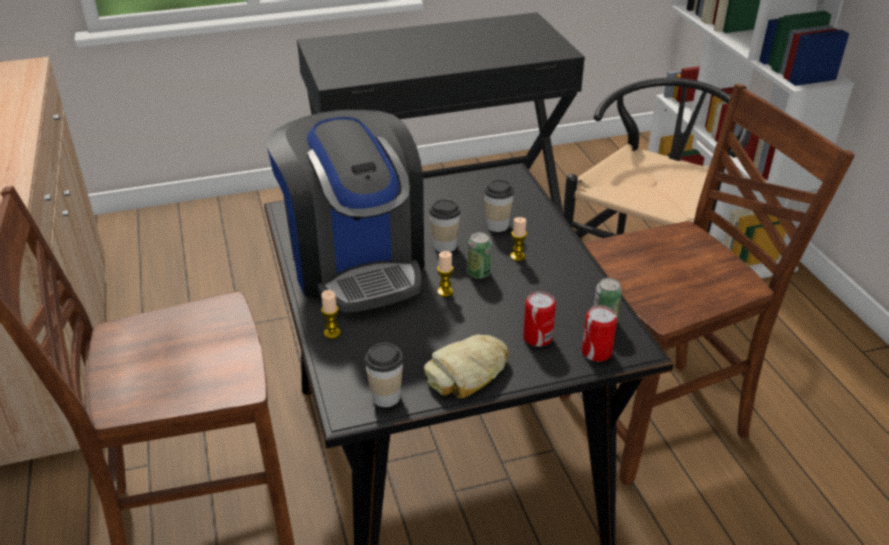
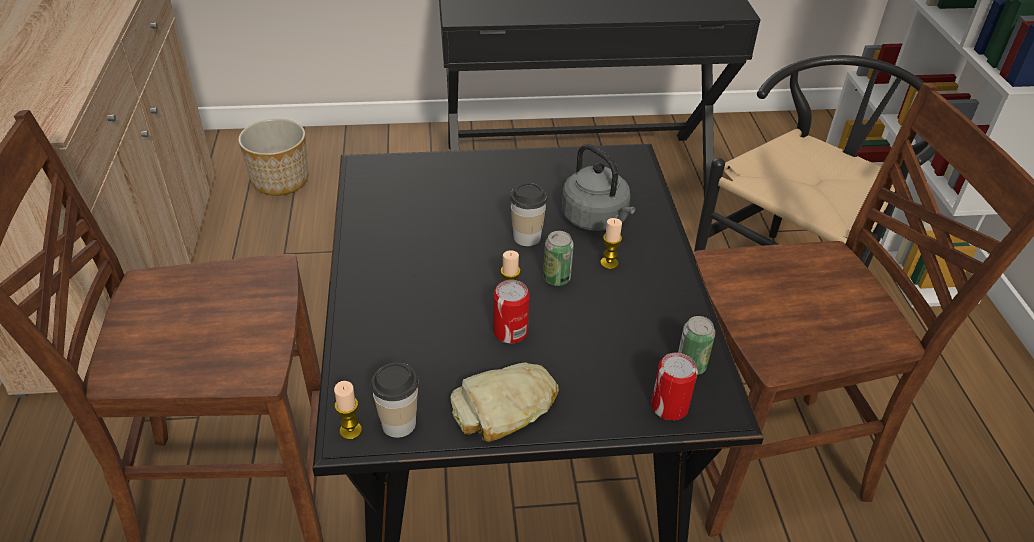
camera: 10 degrees right, 5 degrees up
coffee machine [267,110,424,313] -> none
candle [321,290,341,339] -> candle moved to [334,381,362,440]
cup [484,180,514,232] -> grey kettle [562,144,636,231]
can [523,291,556,347] -> can moved to [493,280,530,344]
none -> planter [238,119,308,196]

